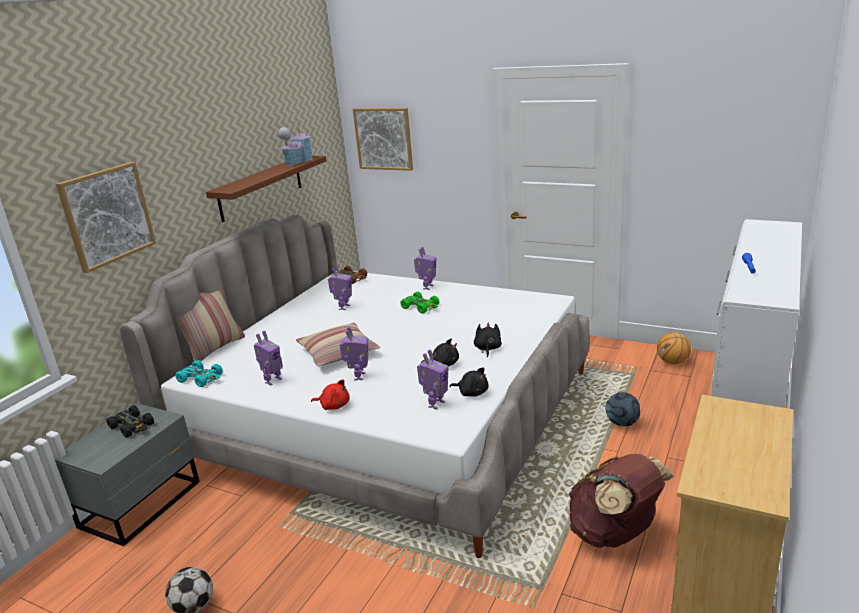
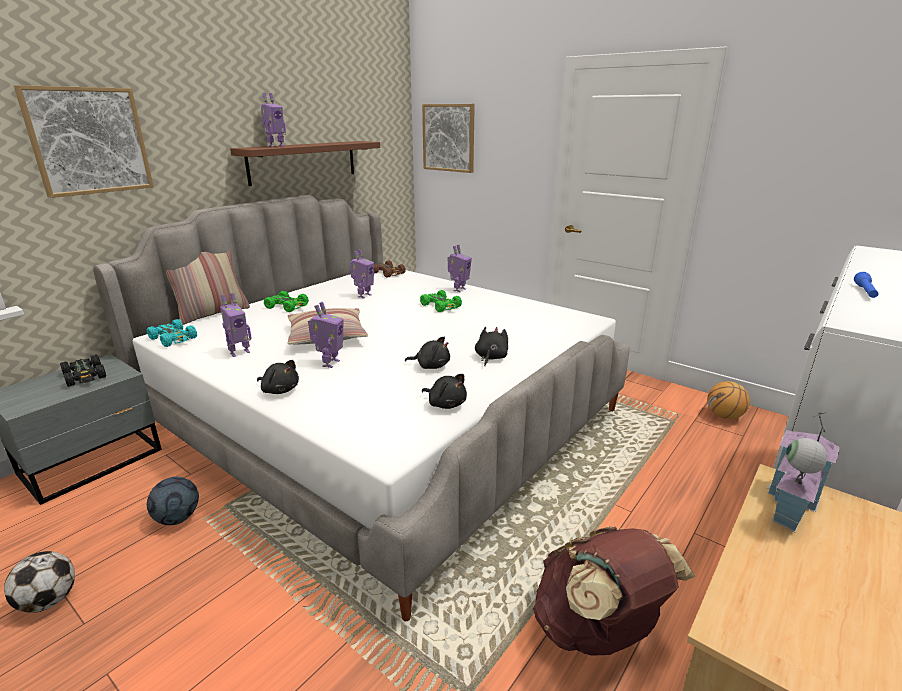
camera: 10 degrees right, 0 degrees up
toy house [278,122,312,166] -> toy house moved to [767,412,839,532]
red plush toy [311,379,350,410] -> black plush toy [257,360,299,394]
toy robot [417,349,448,410] -> toy robot moved to [261,93,286,147]
football [606,392,640,427] -> football moved to [147,477,199,525]
none -> green toy car [264,291,309,312]

